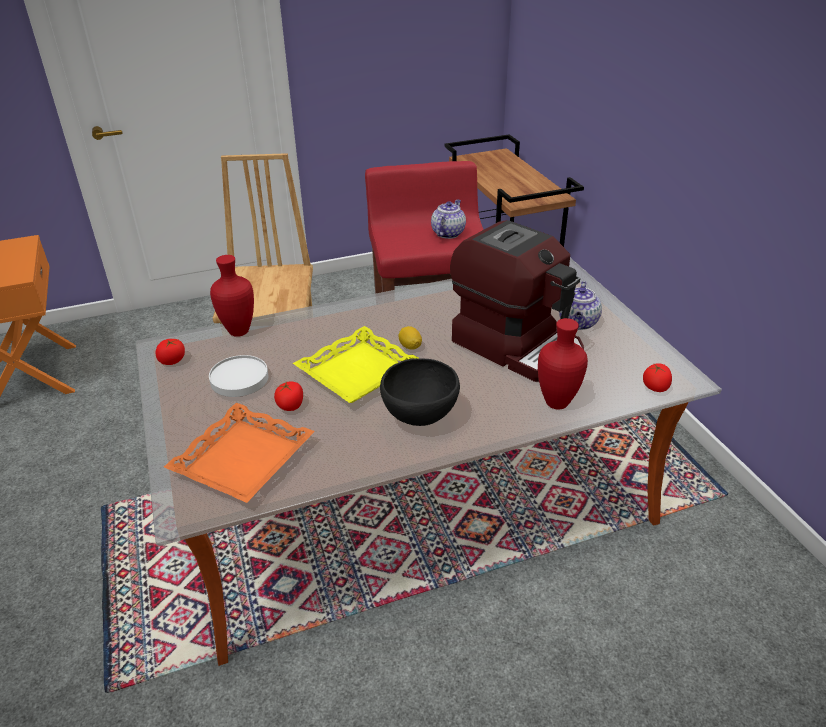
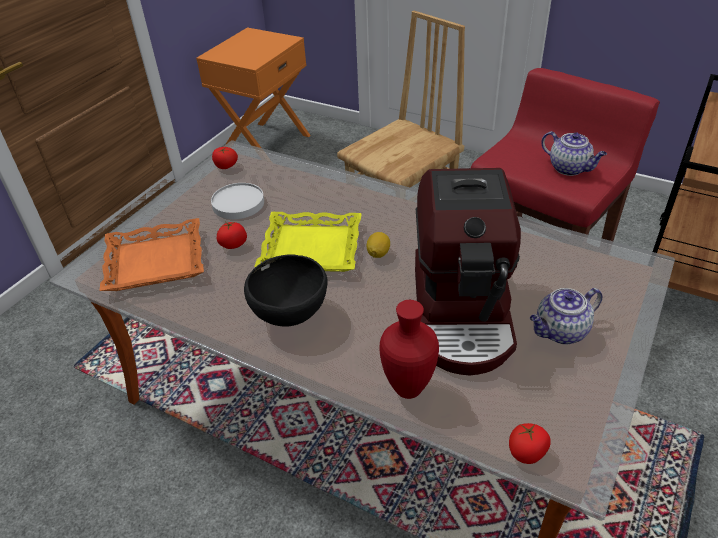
camera: 50 degrees right, 5 degrees up
red vase [210,255,254,337] -> none
teapot [431,199,466,239] -> teapot turned 60 degrees clockwise [541,131,607,176]

